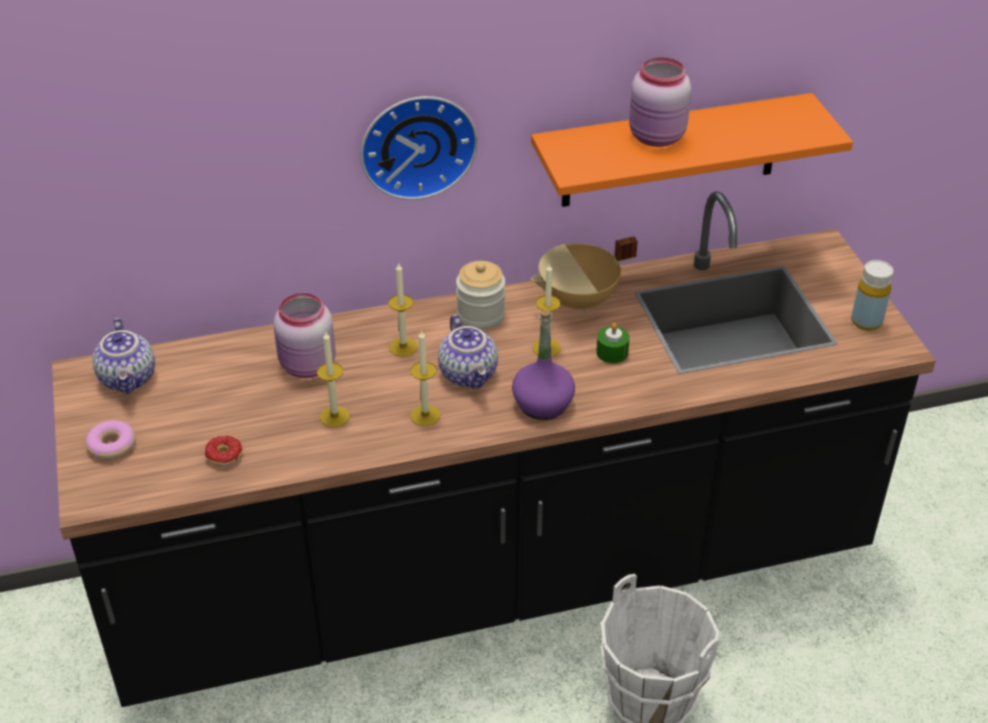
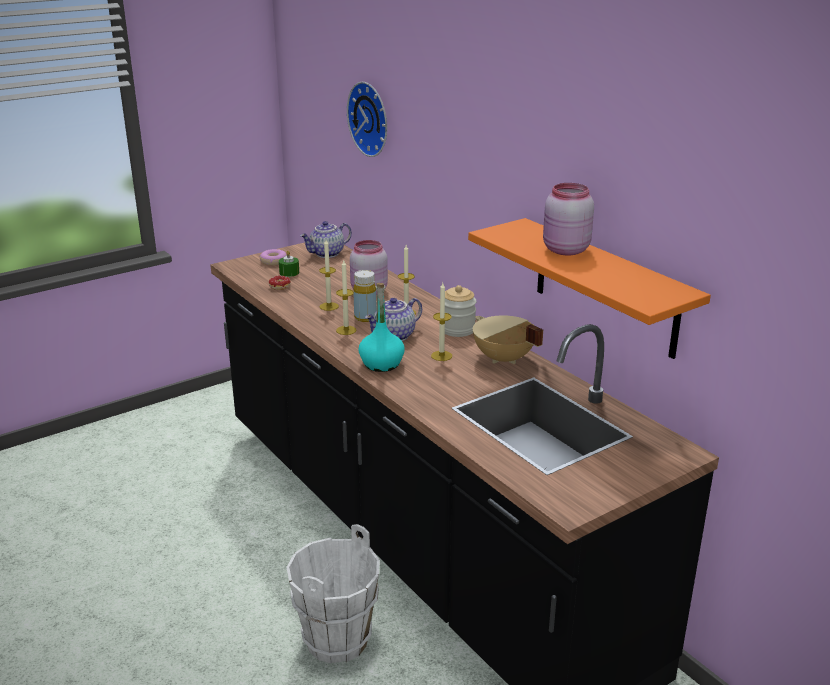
camera: 70 degrees right, 15 degrees down
wall clock [360,96,478,200] -> wall clock moved to [347,82,387,157]
purple bottle [512,310,575,420] -> turquoise bottle [358,283,405,372]
green candle [596,323,630,363] -> green candle moved to [279,251,299,277]
yellow bottle [851,260,893,331] -> yellow bottle moved to [353,270,377,322]

